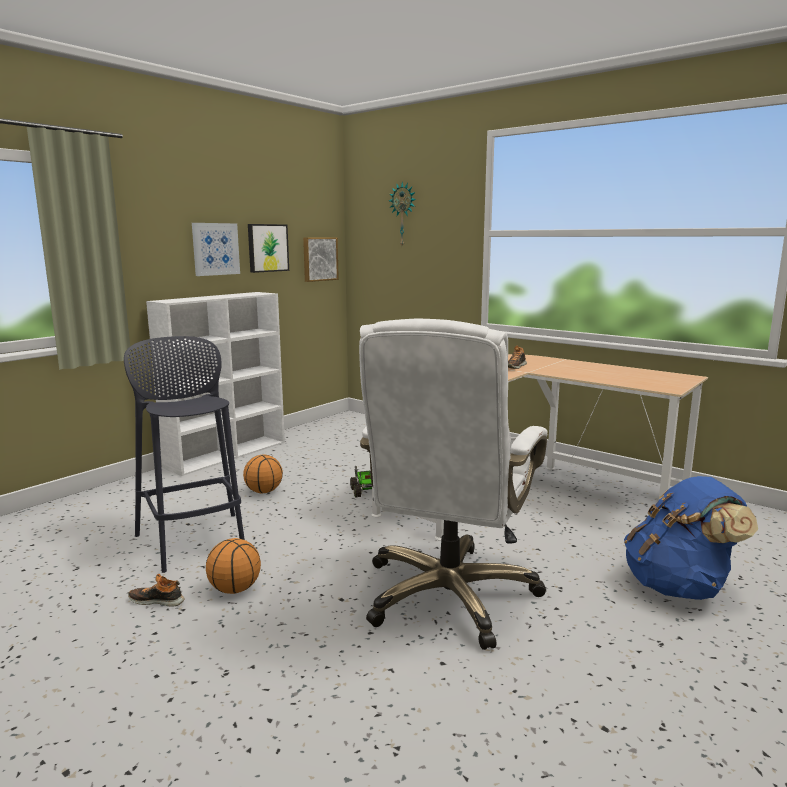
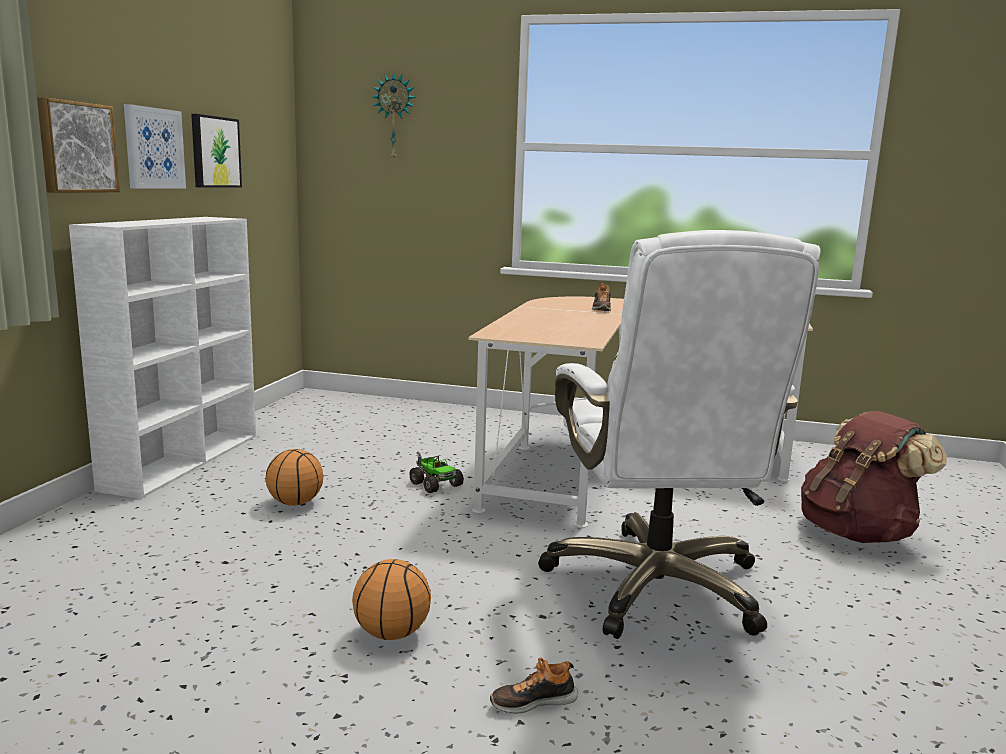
camera: 25 degrees left, 0 degrees up
grey stool [124,336,245,573] -> none
shoe [128,574,185,607] -> shoe moved to [490,657,578,713]
picture [303,237,339,282] -> picture moved to [37,97,120,193]
blue backpack [624,476,758,600] -> brown backpack [801,411,947,543]

